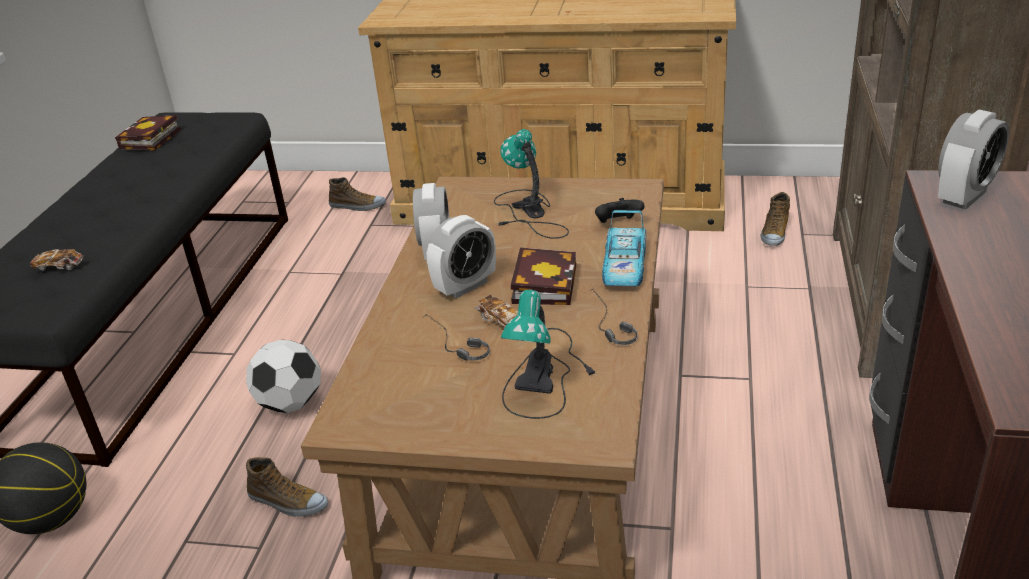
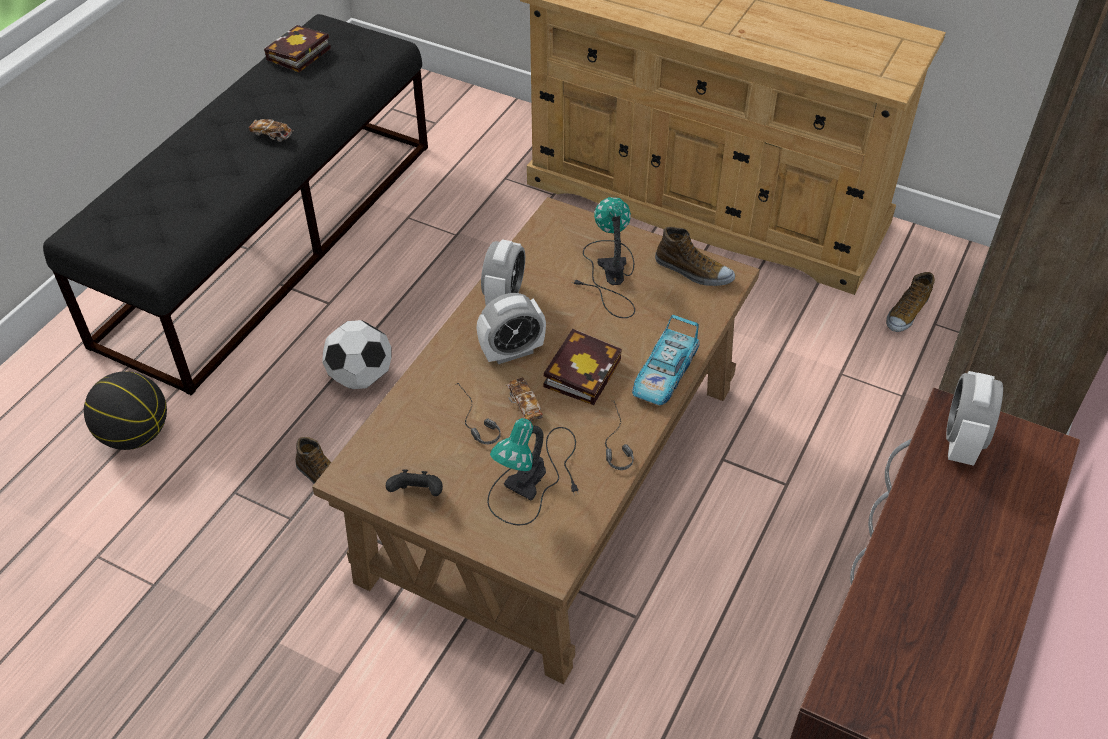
camera: 15 degrees right, 15 degrees up
toy car [30,249,84,271] -> toy car moved to [249,119,293,142]
shoe [329,177,386,211] -> shoe moved to [655,226,735,286]
black game controller [595,198,645,223] -> black game controller moved to [386,469,443,496]
alarm clock [938,110,1009,210] -> alarm clock turned 135 degrees clockwise [946,371,1003,466]

